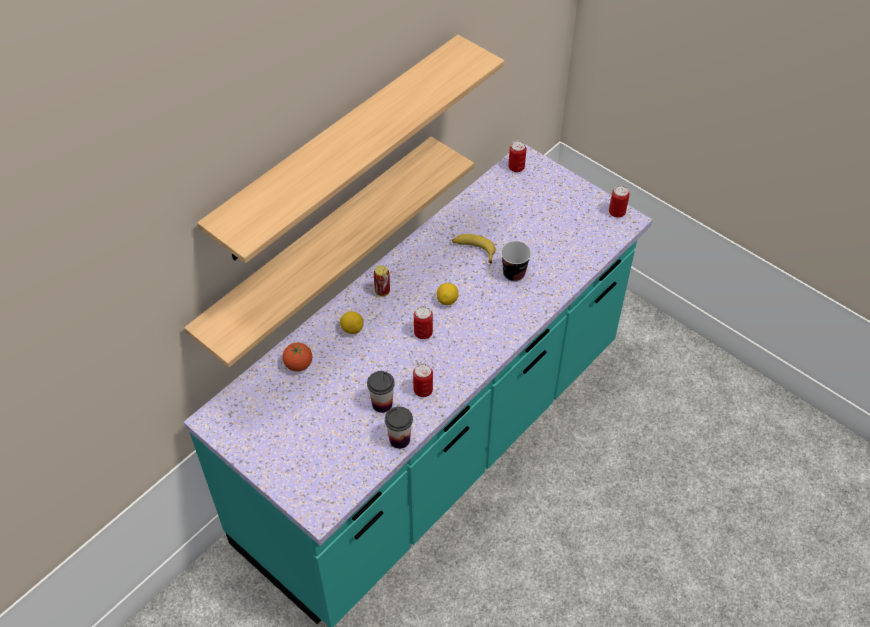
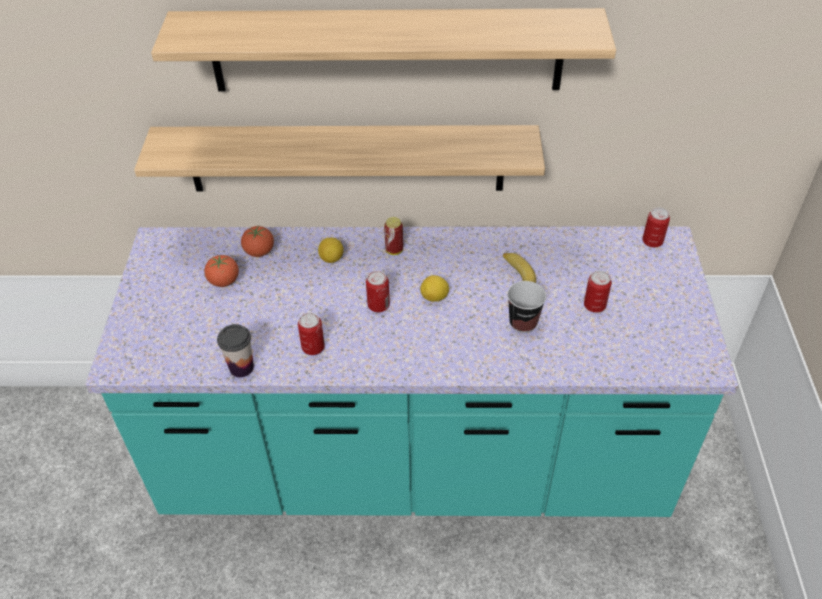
camera: 50 degrees right, 5 degrees down
cup [367,371,395,413] -> none
can [609,185,630,218] -> can moved to [584,271,612,313]
none -> tomato [204,255,239,287]

